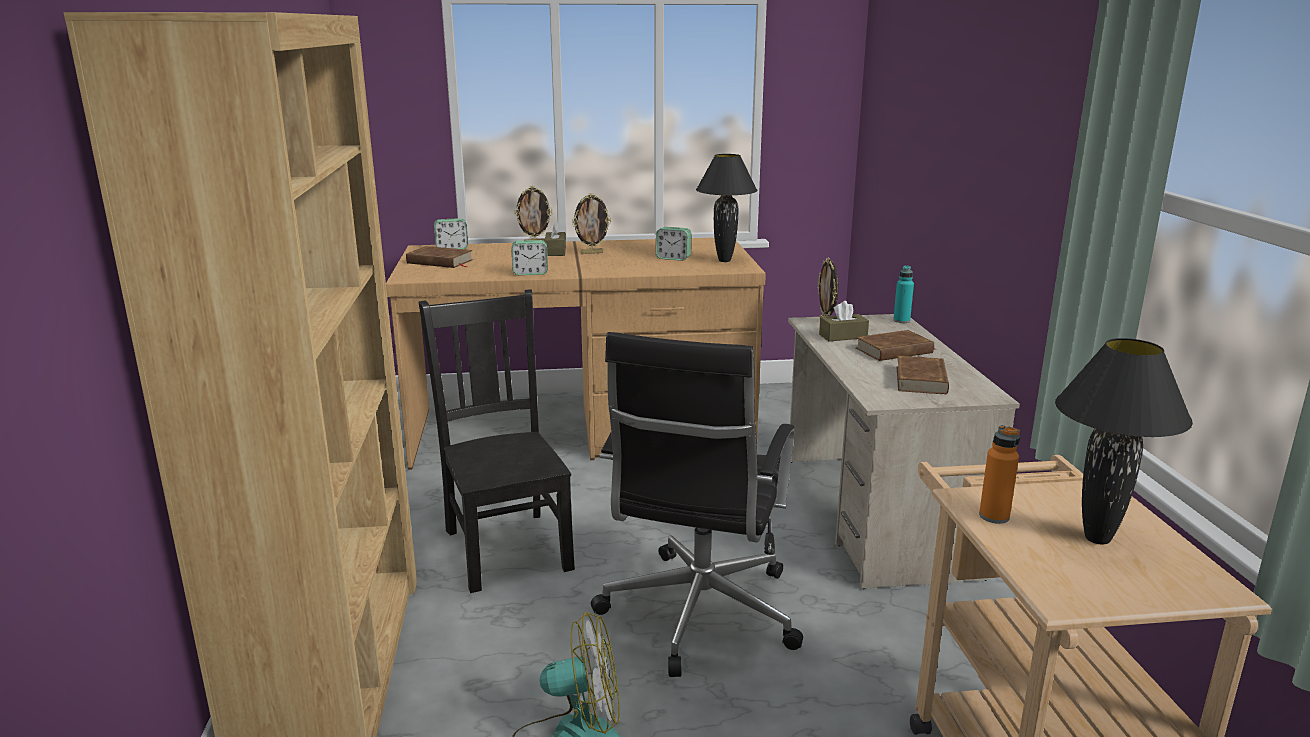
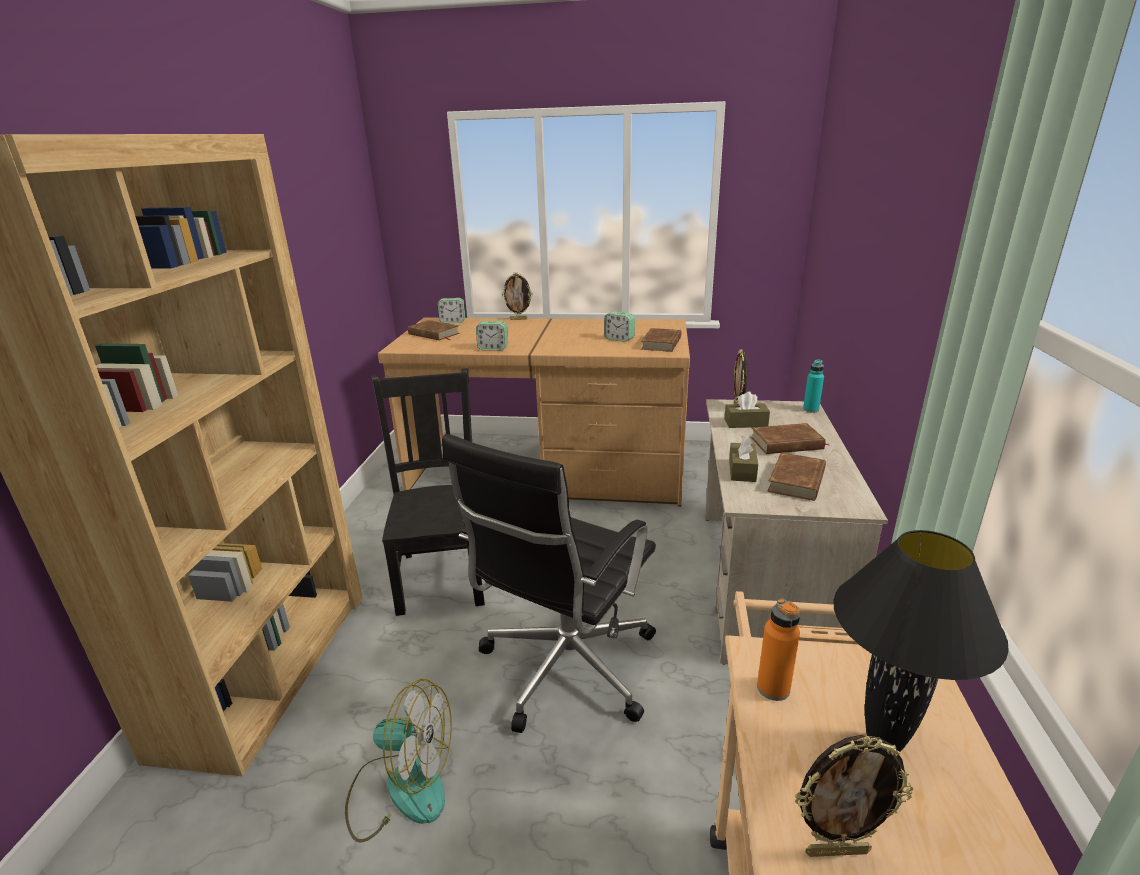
camera: 15 degrees right, 5 degrees up
brown tissue box [544,221,566,256] -> brown tissue box moved to [729,435,758,482]
picture frame [572,193,611,254] -> picture frame moved to [795,735,913,857]
black table lamp [696,154,758,262] -> brown book [641,328,681,352]

